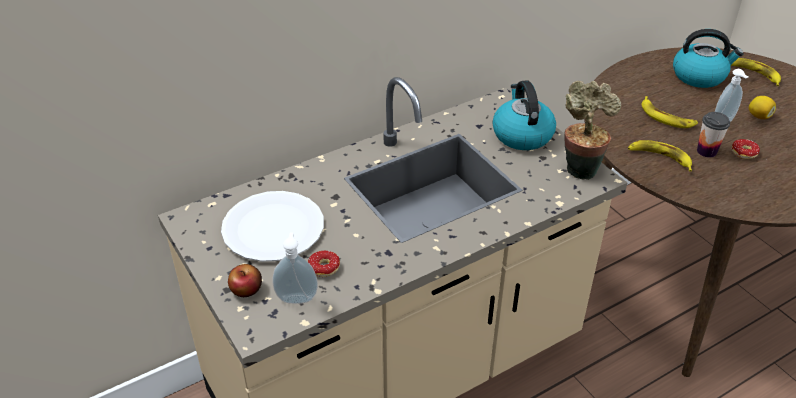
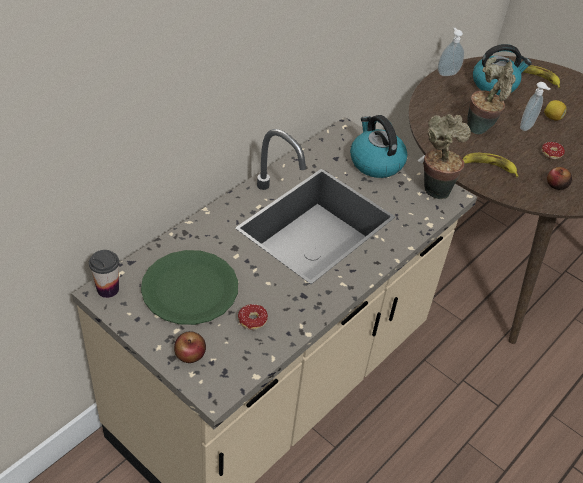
camera: 20 degrees left, 5 degrees up
white plate [221,191,324,262] -> green plate [141,250,238,325]
soap dispenser [273,233,318,304] -> soap dispenser moved to [438,28,464,76]
banana [642,96,698,128] -> potted plant [467,58,516,135]
cup [697,112,730,158] -> cup moved to [89,250,119,298]
none -> apple [547,167,572,190]

